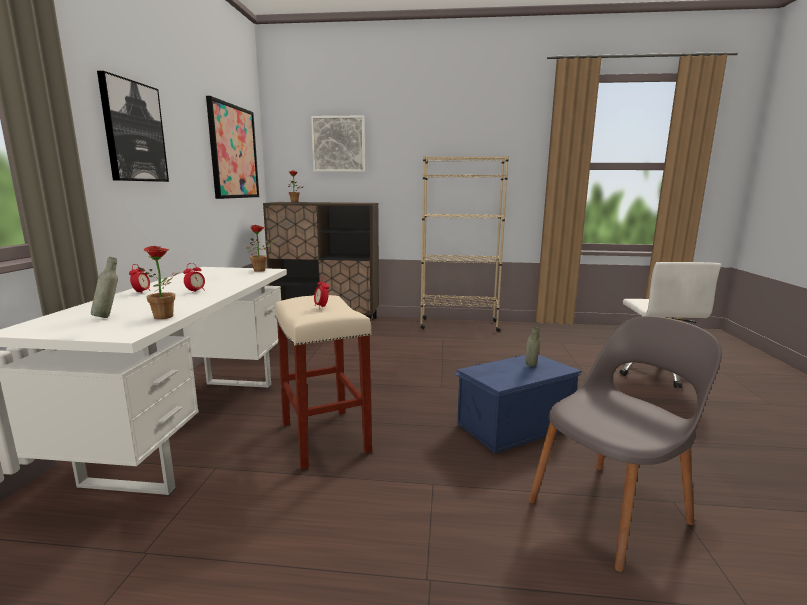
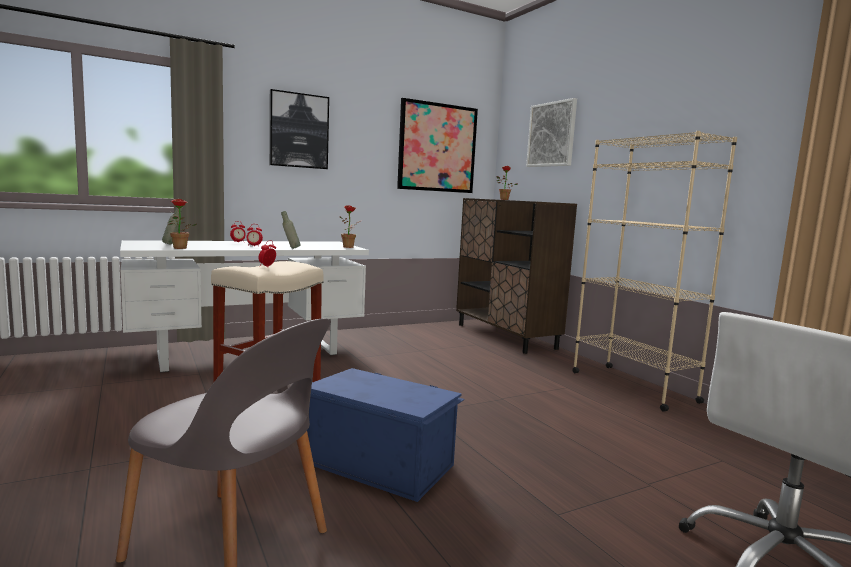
camera: 55 degrees right, 5 degrees down
grey bottle [525,327,540,367] -> grey bottle moved to [281,211,300,249]

